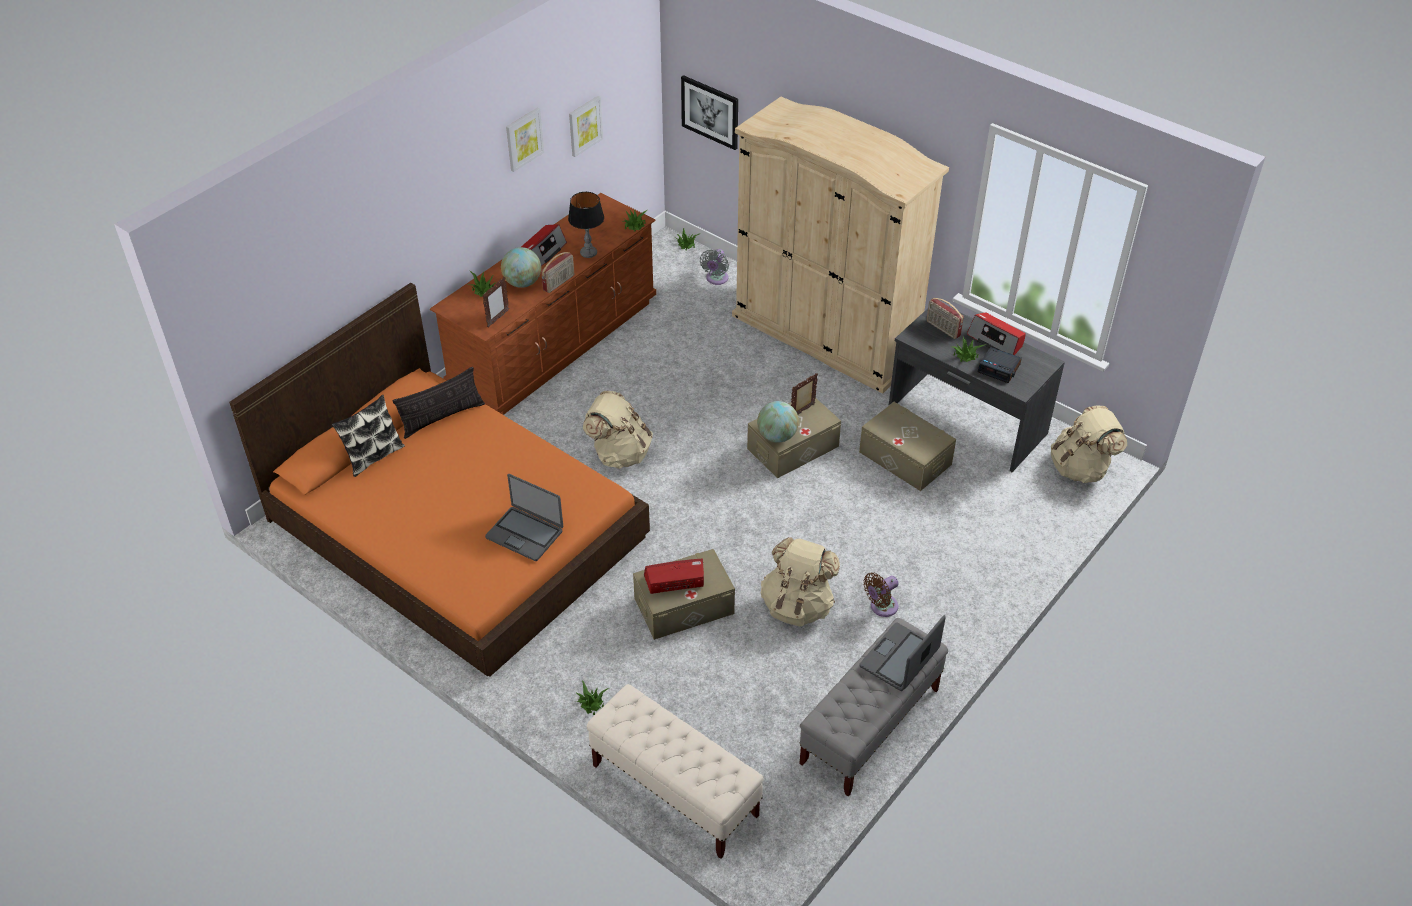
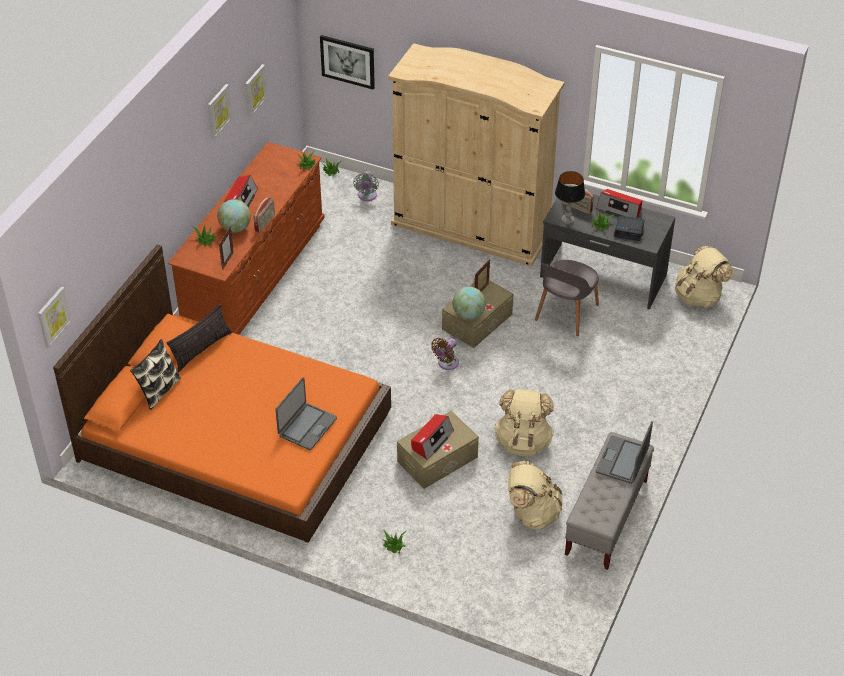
camera: 15 degrees left, 0 degrees up
laptop [485,474,563,561] -> laptop turned 75 degrees counterclockwise [275,377,337,450]
table lamp [568,192,604,258] -> table lamp moved to [555,171,585,225]
beige backpack [583,391,653,469] -> beige backpack moved to [508,461,563,529]
beige bench [587,684,764,859] -> none
radio [644,558,704,594] -> radio turned 150 degrees clockwise [411,414,454,460]
beige storage box [859,402,956,491] -> grey chair [535,260,599,336]
brown fan [863,573,899,617] -> brown fan moved to [431,338,459,370]
none -> picture [38,286,72,348]

